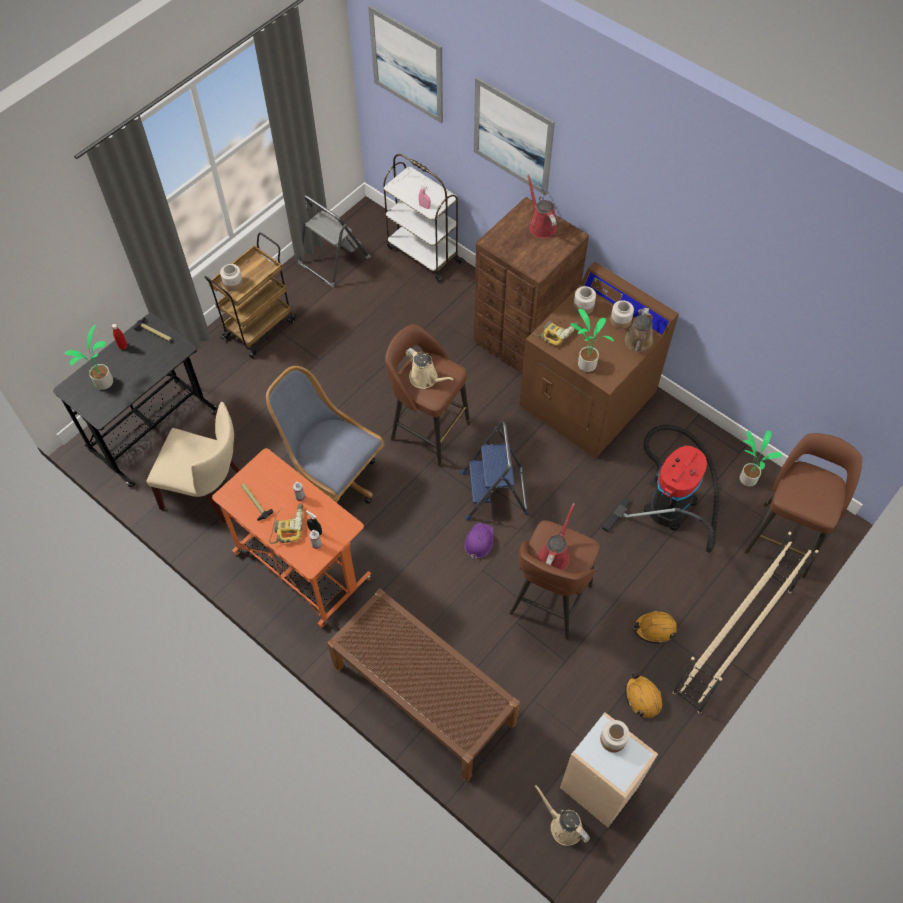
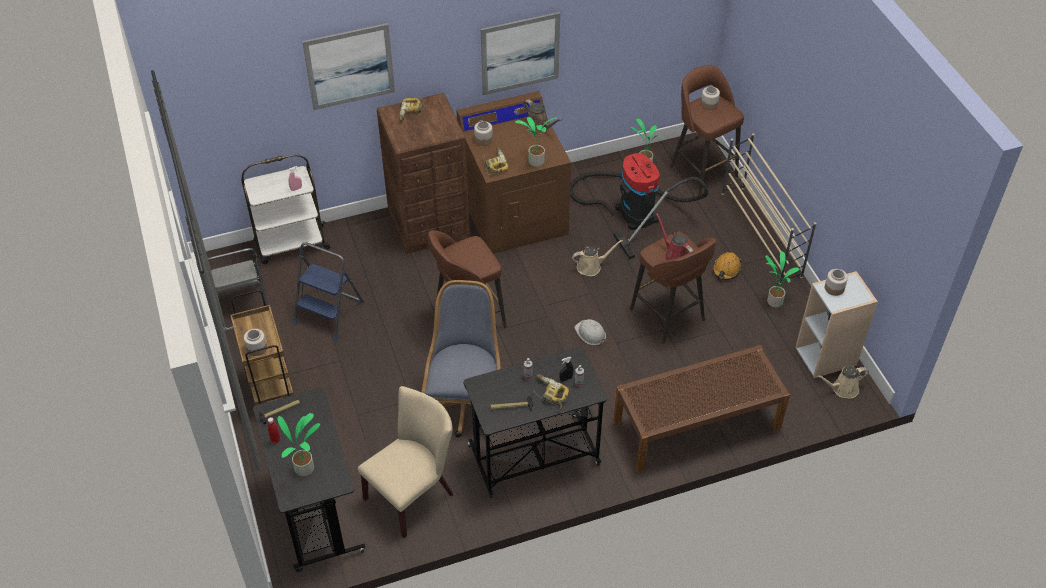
camera: 60 degrees left, 10 degrees down
orange desk [212,448,371,628] -> black desk [463,347,607,498]
blue office chair [266,366,384,504] -> blue office chair turned 120 degrees clockwise [422,280,501,437]
picture [368,5,443,123] -> picture moved to [481,12,560,95]
beige watering can [405,348,453,389] -> beige watering can moved to [572,240,623,276]
blue step ladder [461,421,528,521] -> blue step ladder moved to [292,242,364,340]
purple hard hat [464,523,494,559] -> white hard hat [574,319,606,345]
red watering can [527,174,557,238] -> power drill [399,97,427,121]
jar [610,300,634,329] -> jar moved to [701,86,720,110]
orange hard hat [625,672,662,718] -> potted plant [765,251,800,307]

